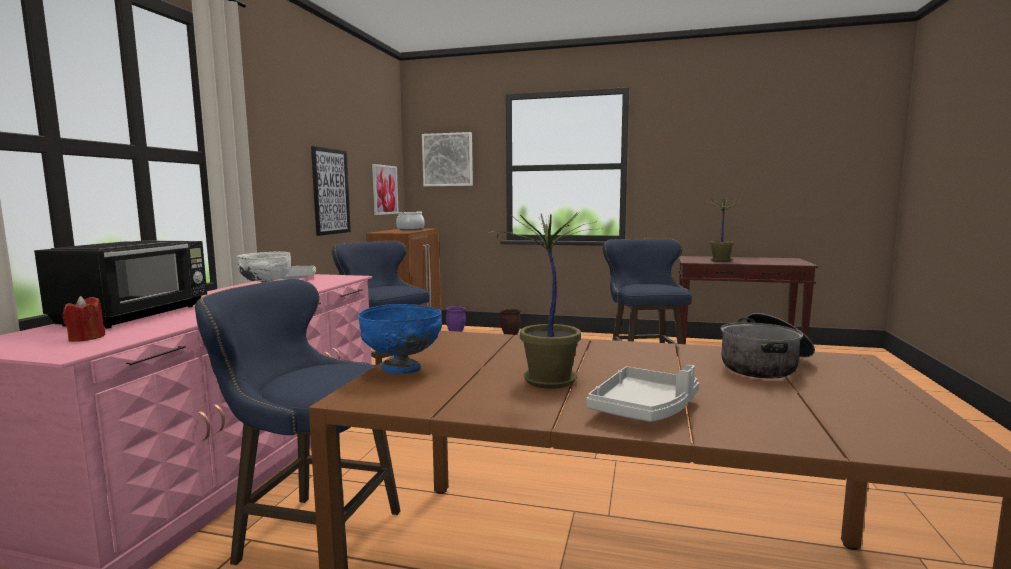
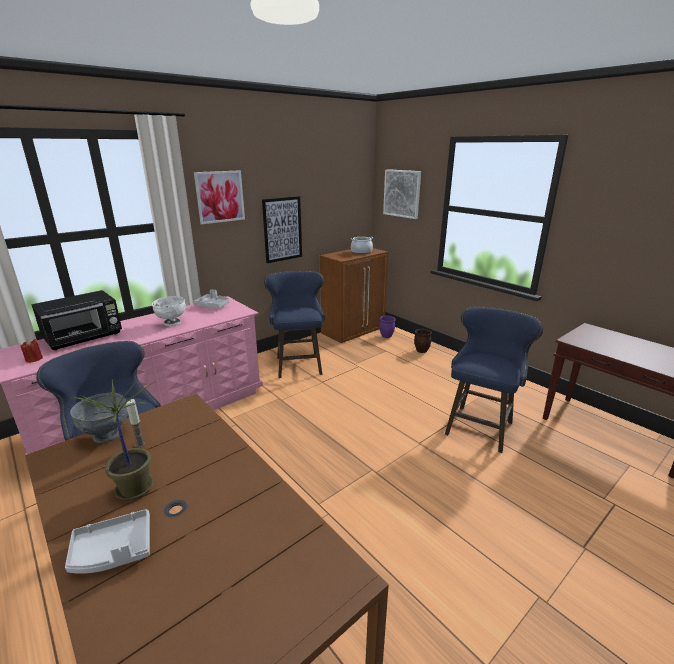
camera: 35 degrees right, 15 degrees up
blue bowl [358,304,442,374] -> grey bowl [70,393,128,443]
picture [372,164,399,215] -> picture moved to [194,170,245,224]
potted plant [701,199,740,262] -> none
cooking pot [721,313,815,378] -> none
none -> candle [126,399,145,448]

